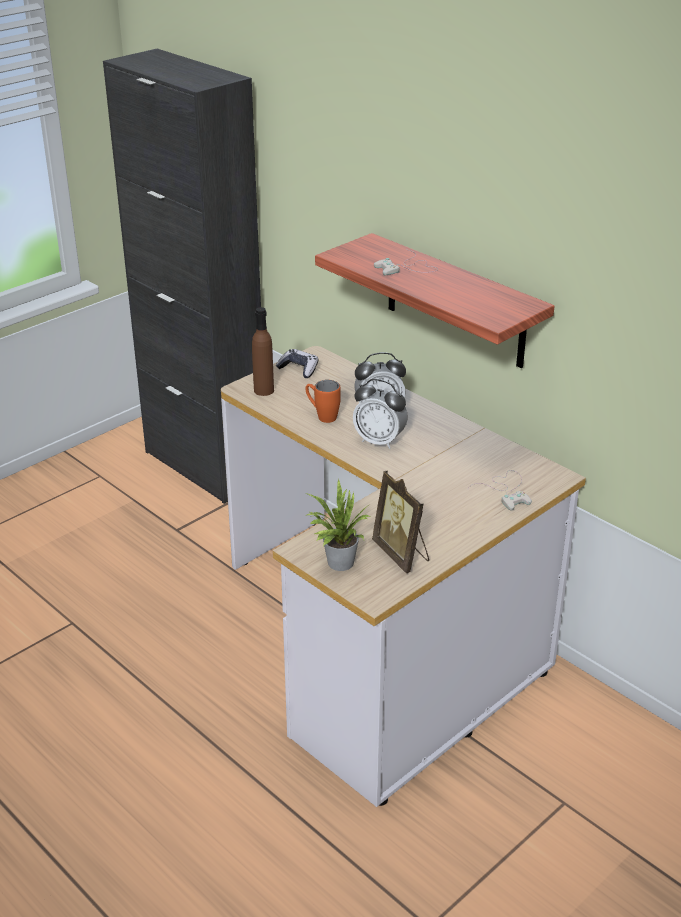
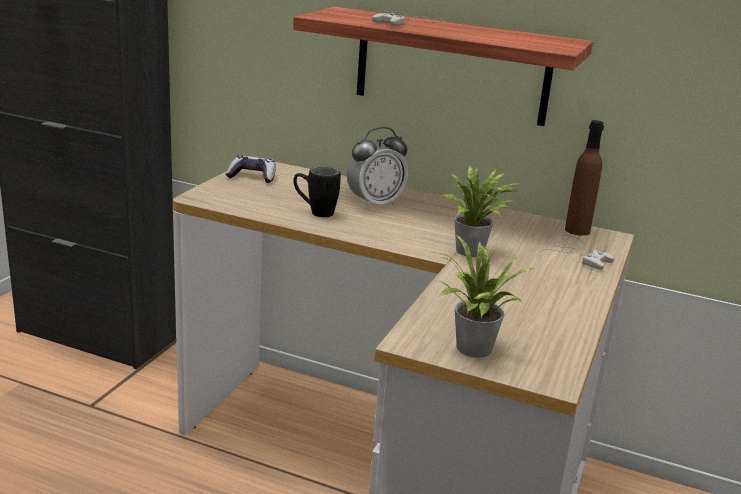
camera: 25 degrees left, 10 degrees down
brown bottle [252,307,274,396] -> brown bottle moved to [565,120,604,236]
orange mug [306,380,341,423] -> black mug [293,166,341,217]
alarm clock [353,379,408,449] -> none
picture frame [372,471,429,573] -> none
none -> potted plant [443,164,522,257]

